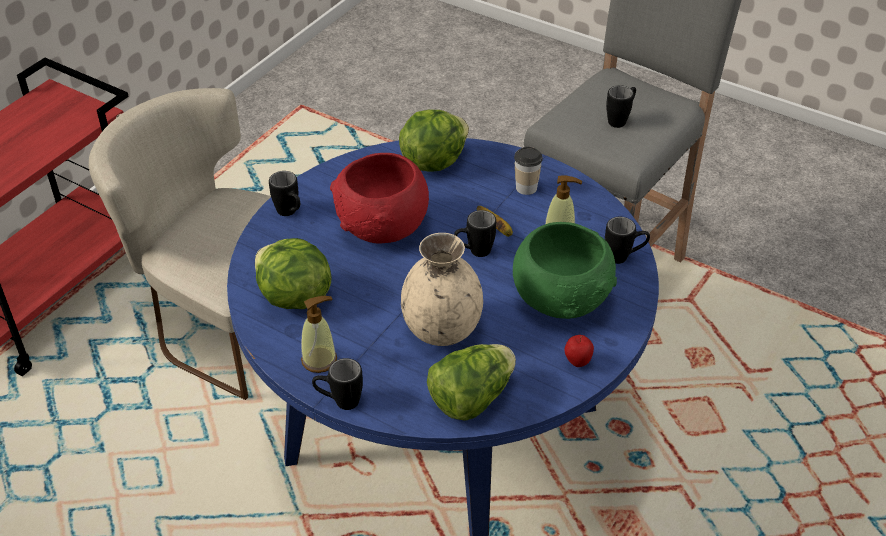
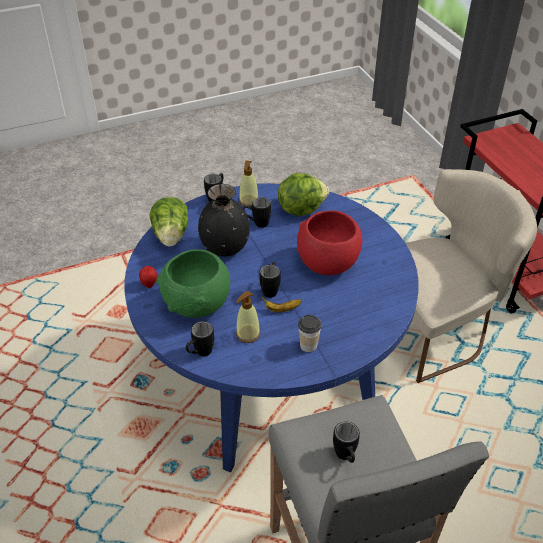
camera: 125 degrees right, 0 degrees up
black mug [269,171,300,216] -> black mug moved to [243,197,271,228]
lettuce [399,110,469,172] -> none
beige vase [401,233,483,346] -> black vase [198,184,250,257]

